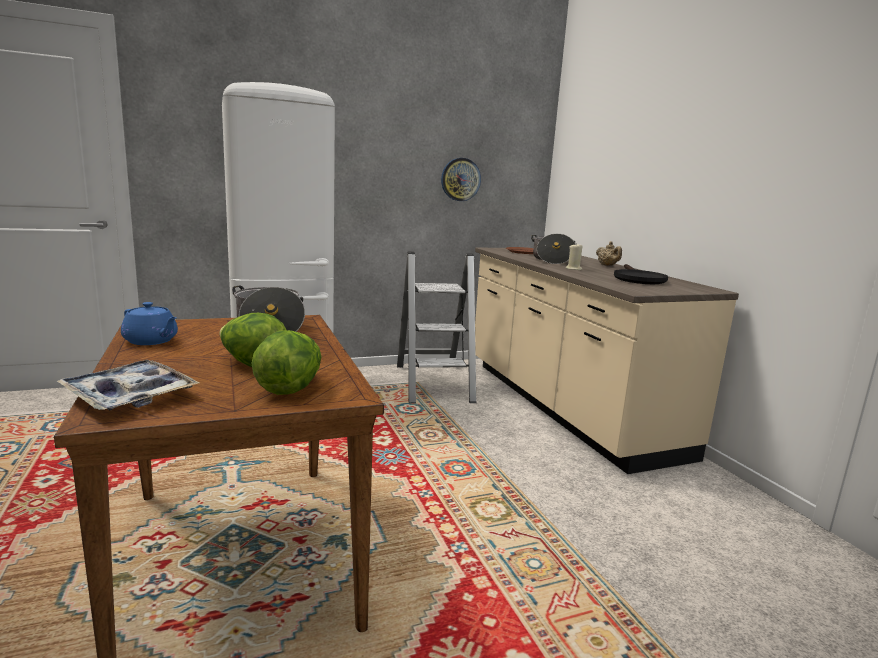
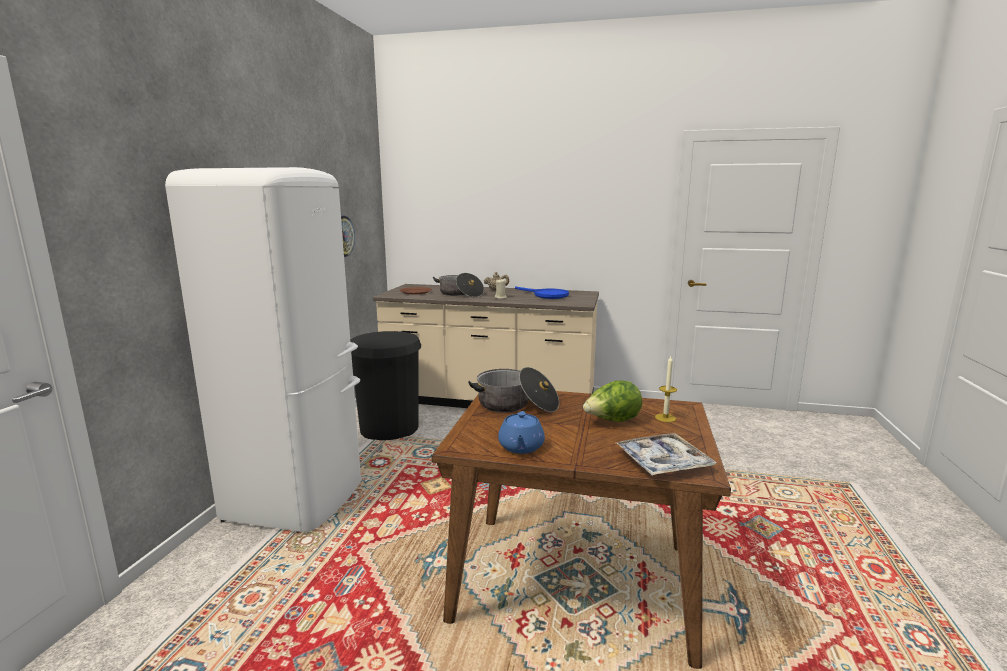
camera: 55 degrees left, 0 degrees up
blue teapot [121,302,178,345] -> blue teapot turned 120 degrees clockwise [498,411,545,454]
lettuce [251,330,322,395] -> candle [655,356,677,422]
grey step ladder [397,251,477,403] -> black trash can [350,331,421,440]
black frying pan [614,264,668,284] -> blue frying pan [515,286,569,299]

